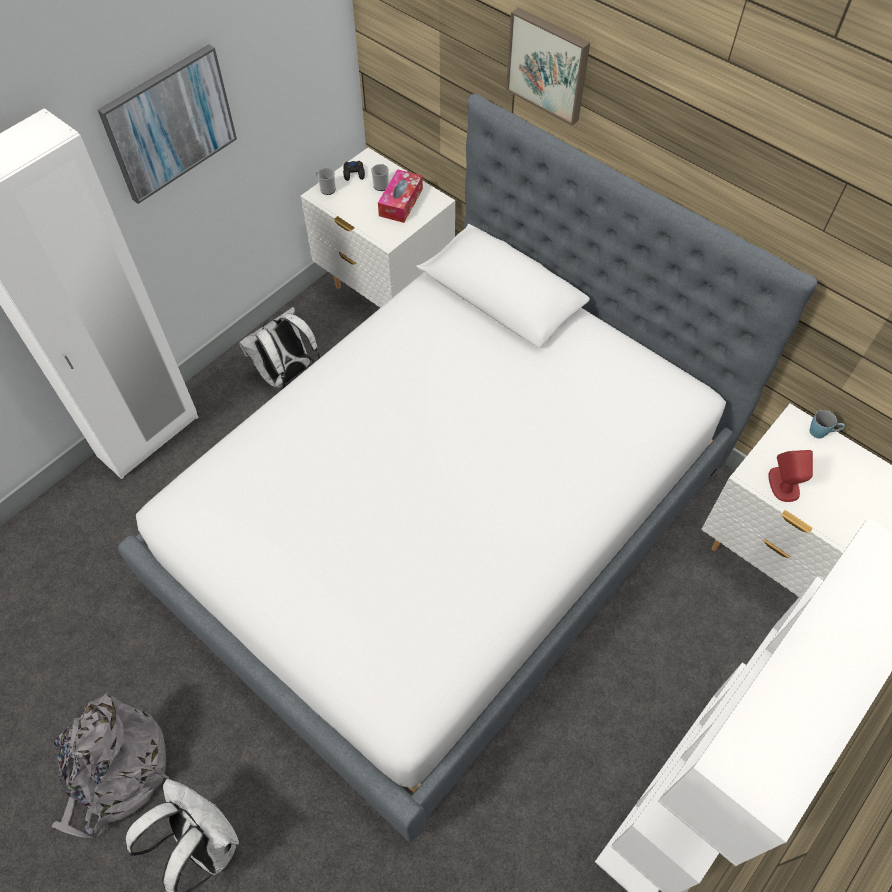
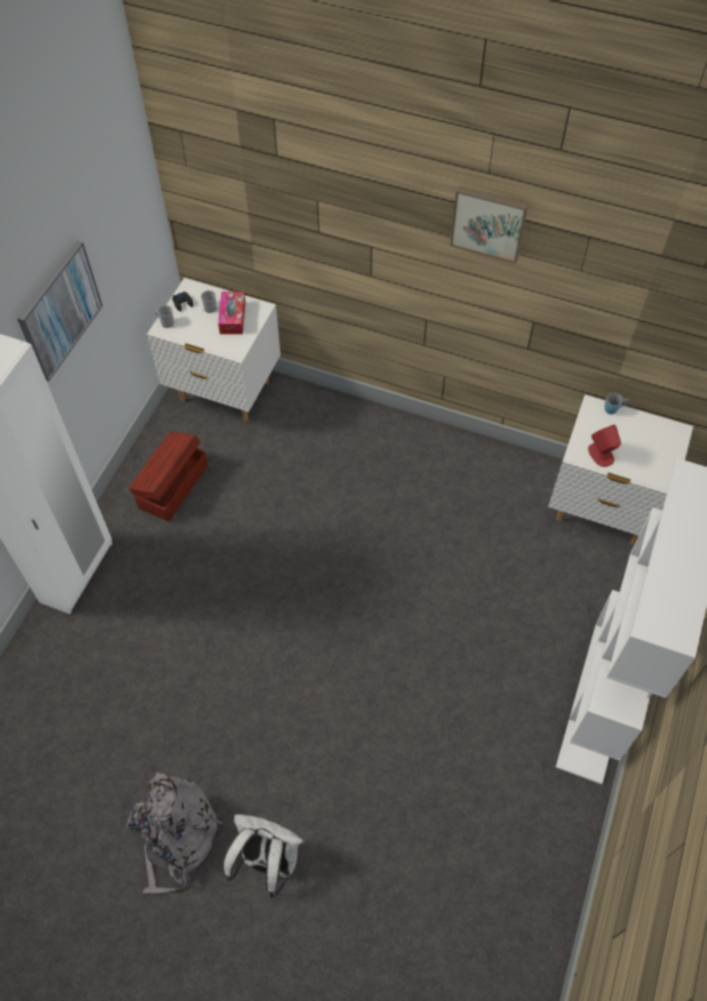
camera: 20 degrees left, 0 degrees up
bed [118,94,817,841] -> none
white backpack [238,307,320,390] -> brown storage box [128,432,208,522]
picture [506,8,590,126] -> picture moved to [450,186,528,263]

